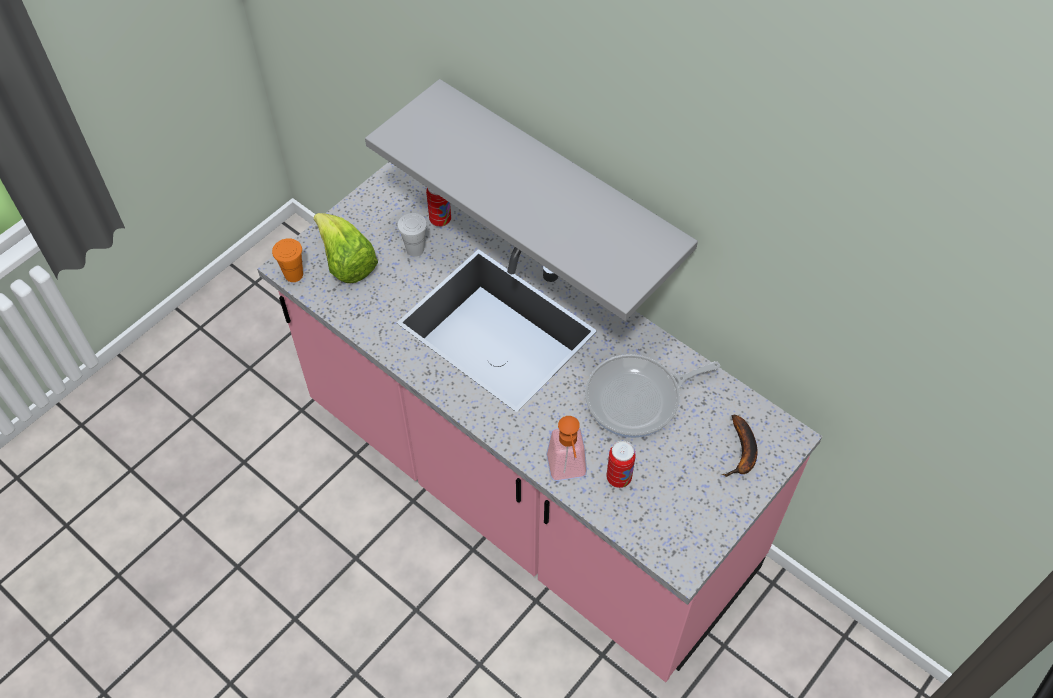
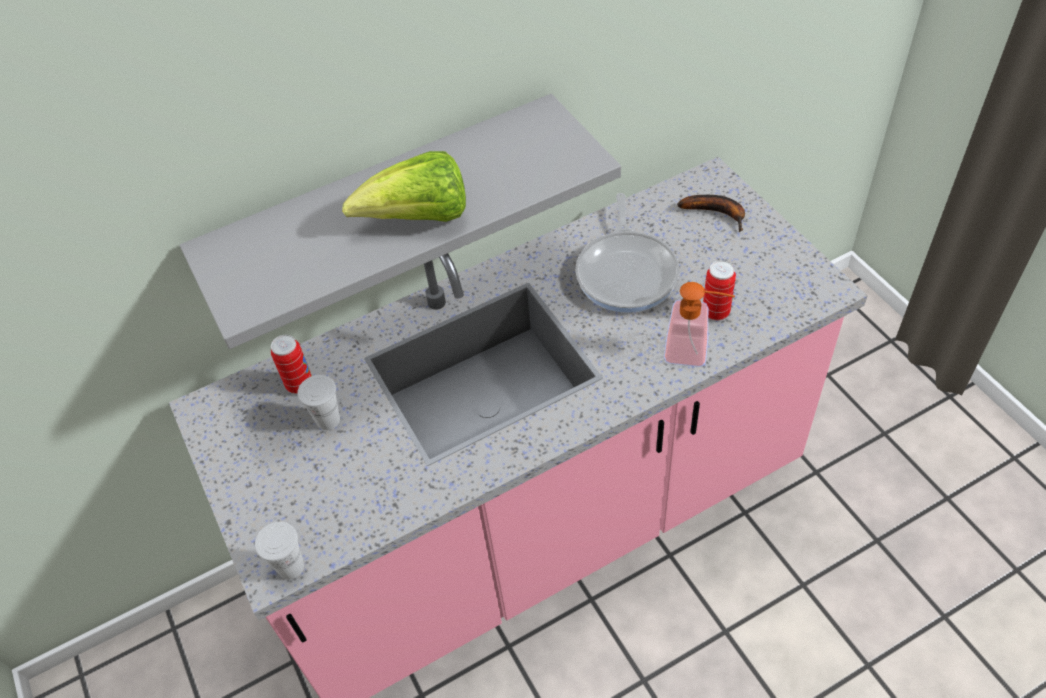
camera: 65 degrees left, 5 degrees down
orange cup [272,238,303,282] -> white cup [255,522,304,580]
lettuce [313,213,378,283] -> lettuce moved to [342,151,466,222]

